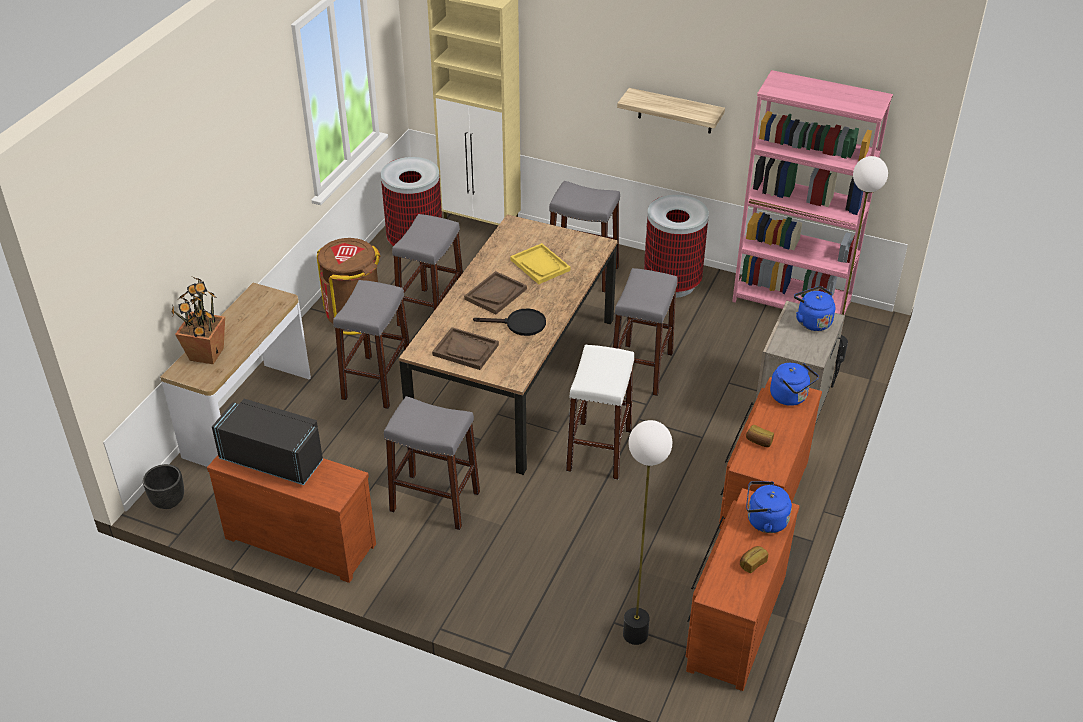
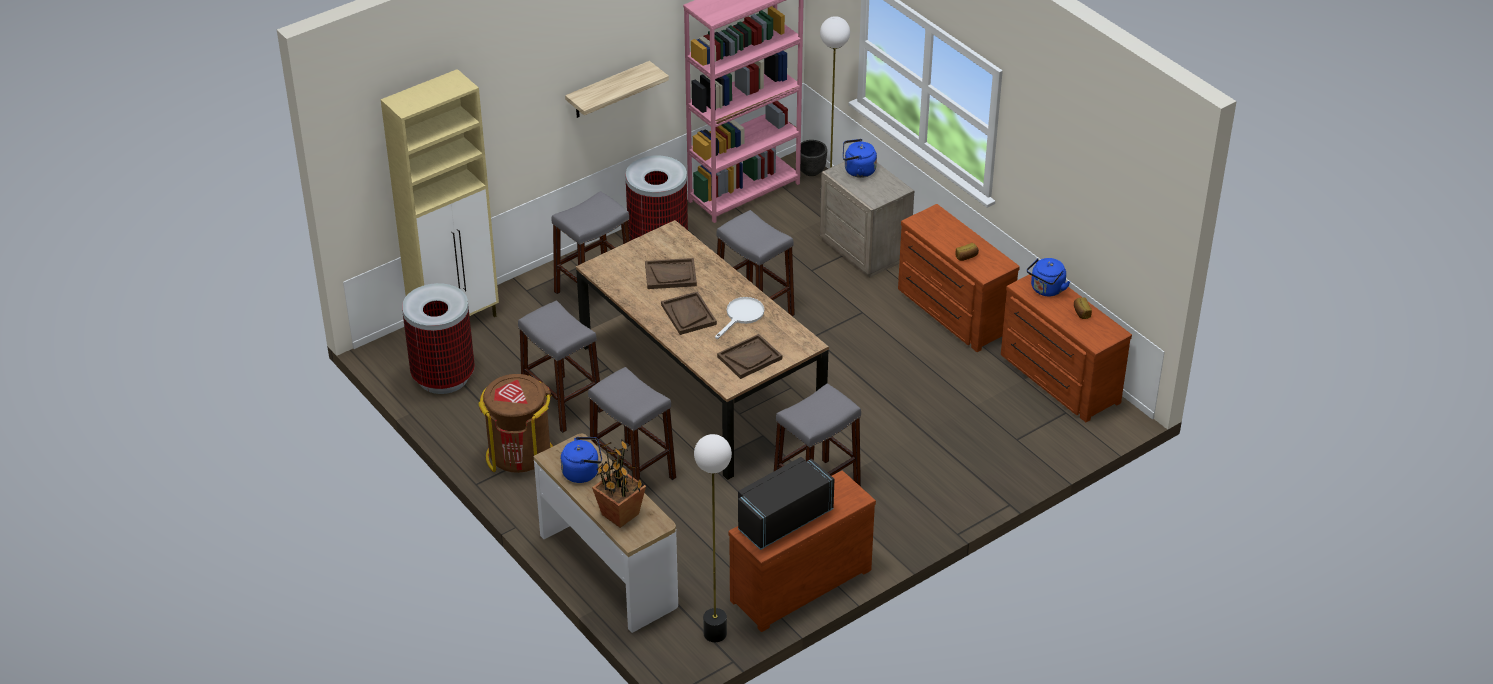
camera: 60 degrees left, 0 degrees up
black planter [143,464,184,509] -> black planter moved to [800,140,827,176]
black frying pan [473,309,546,336] -> white frying pan [715,297,764,339]
yellow tray [510,243,570,284] -> brown tray [645,258,697,289]
white stool [566,345,635,480] -> none
floor lamp [623,420,672,645] -> floor lamp moved to [694,434,732,642]
blue kettle [770,363,819,406] -> blue kettle moved to [561,437,602,483]

